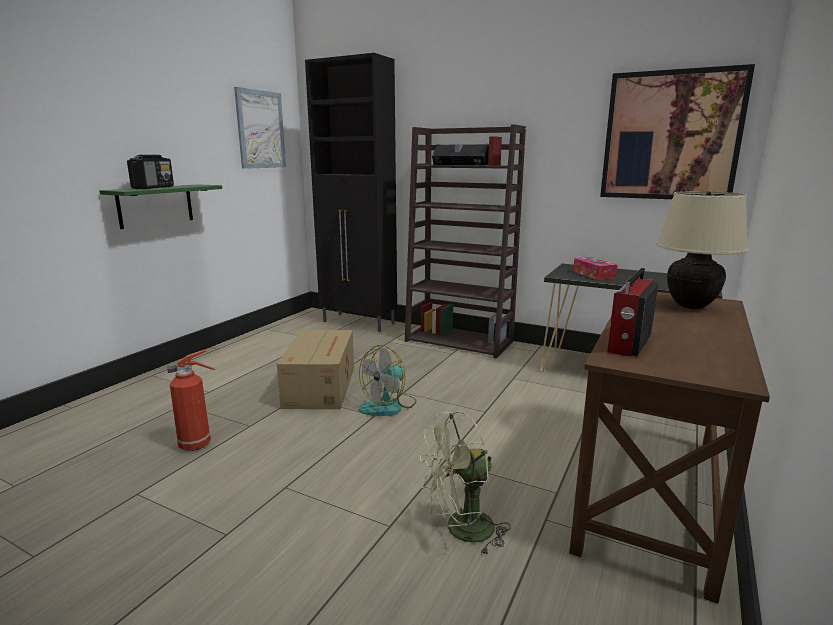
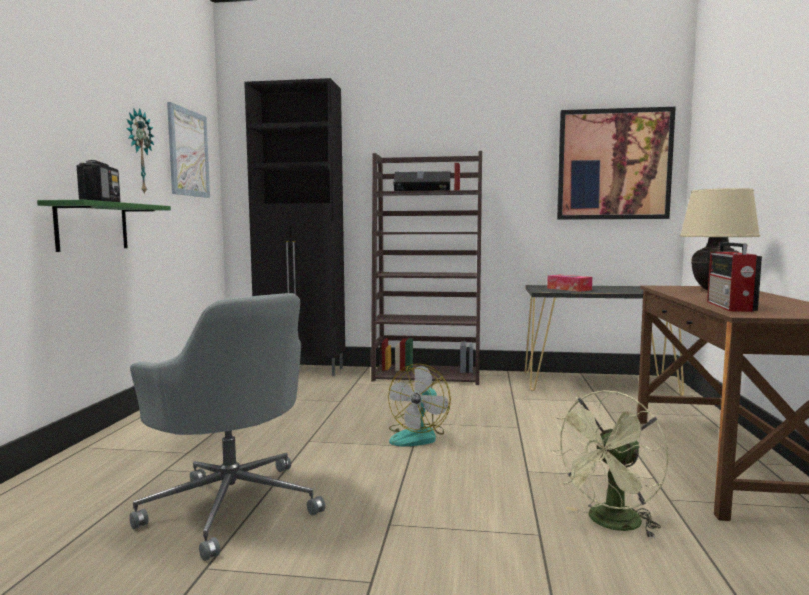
camera: 20 degrees left, 10 degrees down
fire extinguisher [167,349,216,451] -> grey office chair [129,293,325,561]
cardboard box [277,330,354,409] -> none
none -> wall clock [126,108,155,195]

